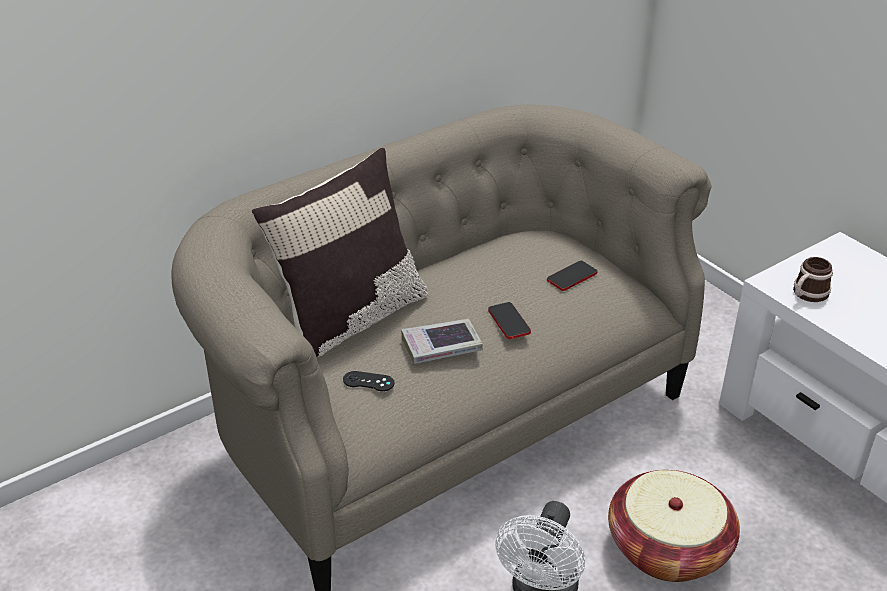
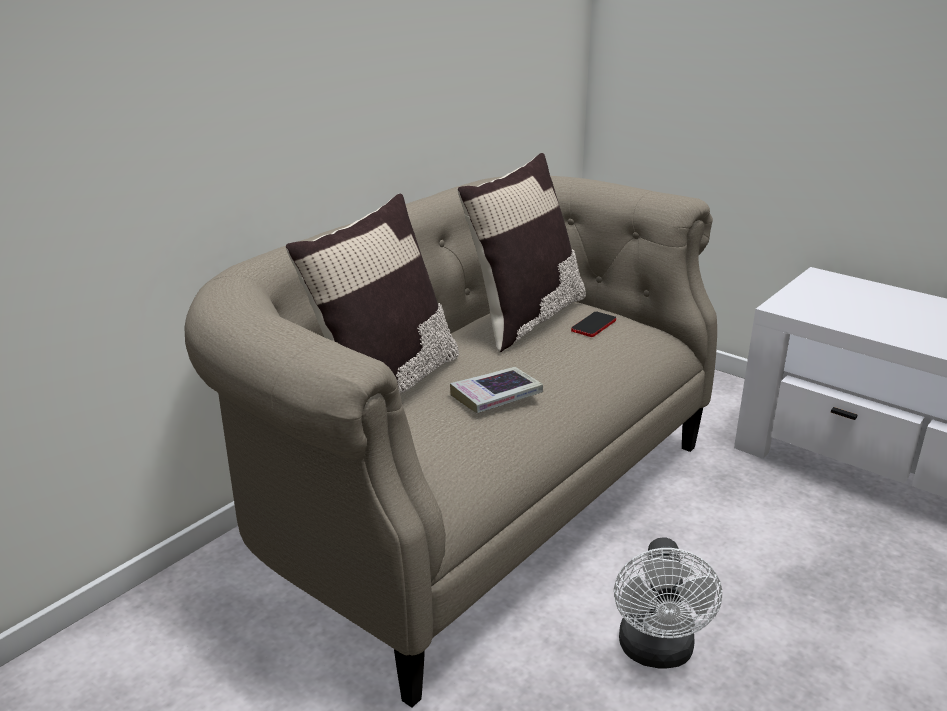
camera: 15 degrees left, 10 degrees down
black game controller [343,371,394,391] -> none
phone [488,302,531,339] -> none
basket [608,470,740,582] -> none
mug [793,257,833,302] -> none
none -> pillow [457,153,586,352]

